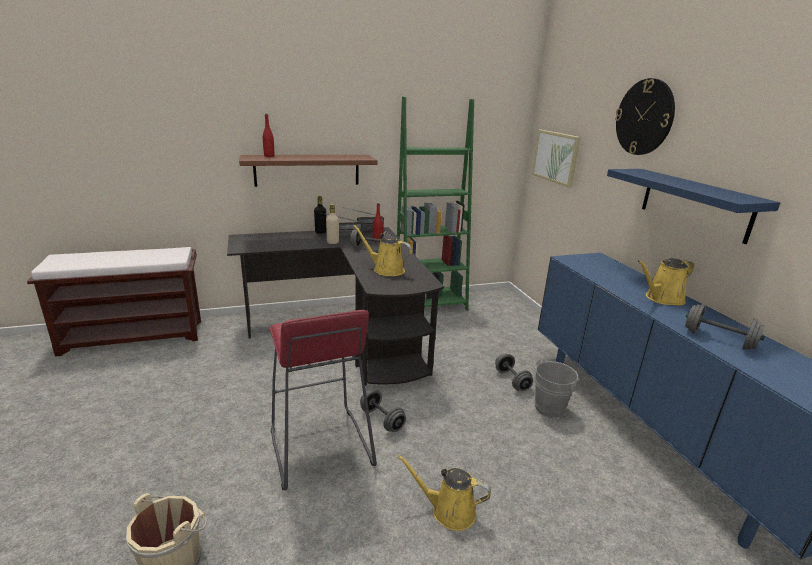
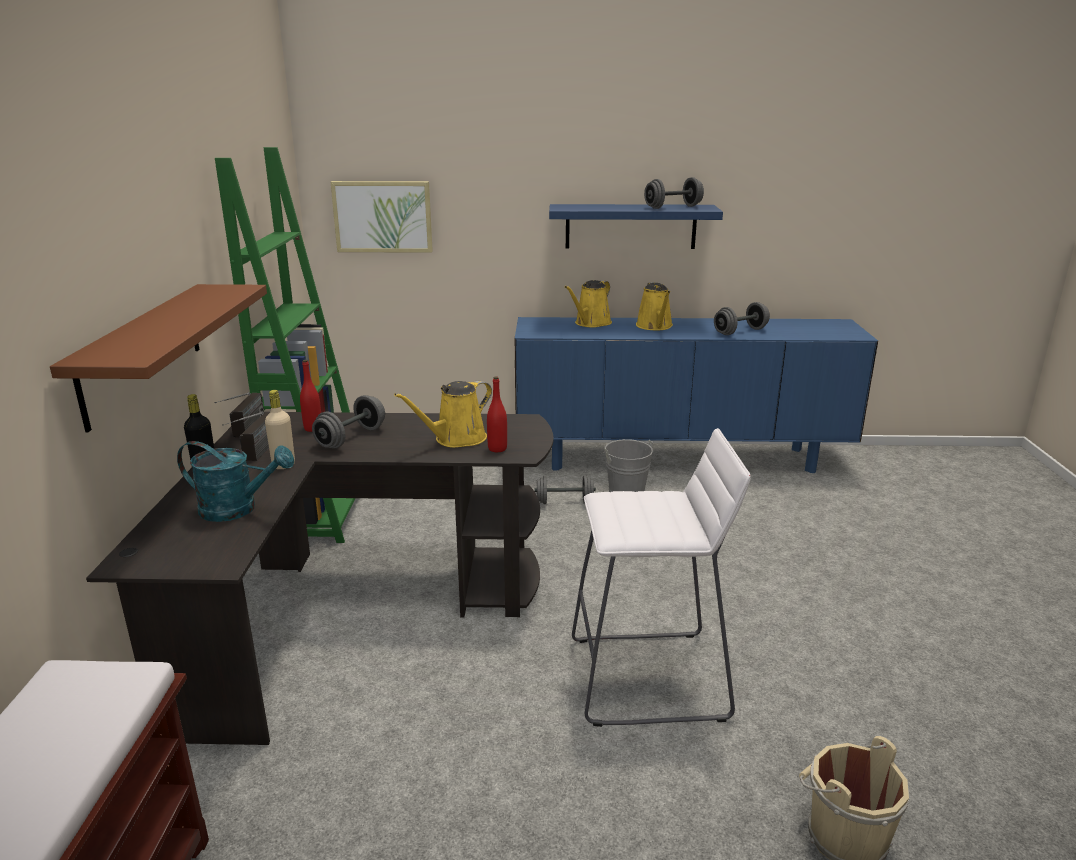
camera: 70 degrees left, 0 degrees up
red bottle [263,114,274,157] -> red bottle moved to [487,377,507,452]
red stool [270,309,377,490] -> white stool [572,428,751,727]
grey dumbbell [360,390,406,432] -> grey dumbbell moved to [644,177,704,209]
yellow watering can [397,455,491,531] -> yellow watering can moved to [565,280,612,327]
wall clock [615,78,675,155] -> none
none -> turquoise watering can [177,441,294,522]

